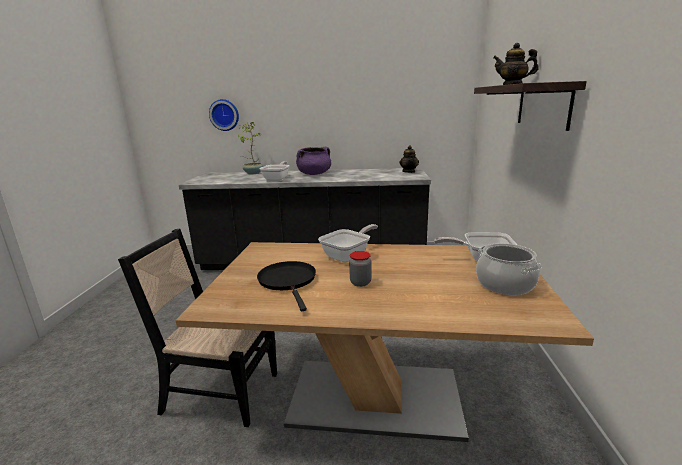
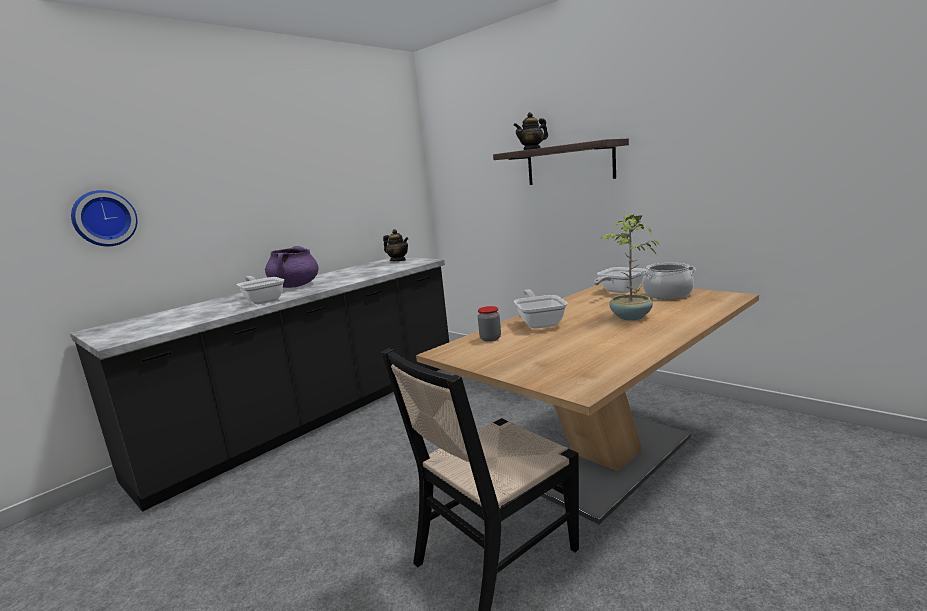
camera: 50 degrees left, 5 degrees down
potted plant [238,122,263,174] -> potted plant moved to [600,214,659,320]
black frying pan [257,261,316,311] -> none
jar [349,251,371,287] -> jar moved to [478,306,501,342]

